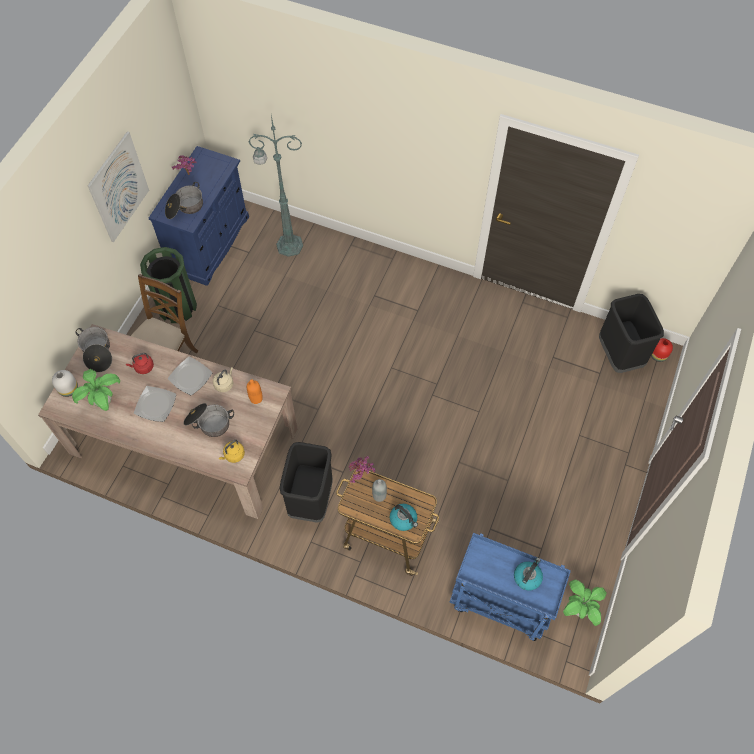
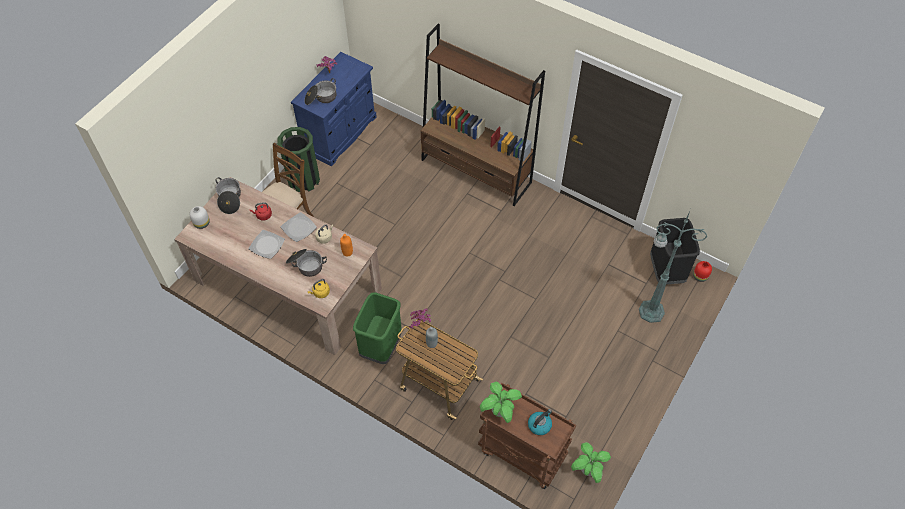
camera: 10 degrees right, 5 degrees down
potted plant [72,369,120,411] -> potted plant moved to [480,381,522,423]
picture [88,131,149,242] -> none
green floor lamp [249,115,303,257] -> green floor lamp moved to [639,211,707,323]
black trash can [280,442,333,523] -> green trash can [353,293,402,364]
kettle [390,504,418,531] -> none
blue cart [450,533,571,641] -> brown cart [478,383,576,489]
none -> brown bookcase [421,24,545,206]

